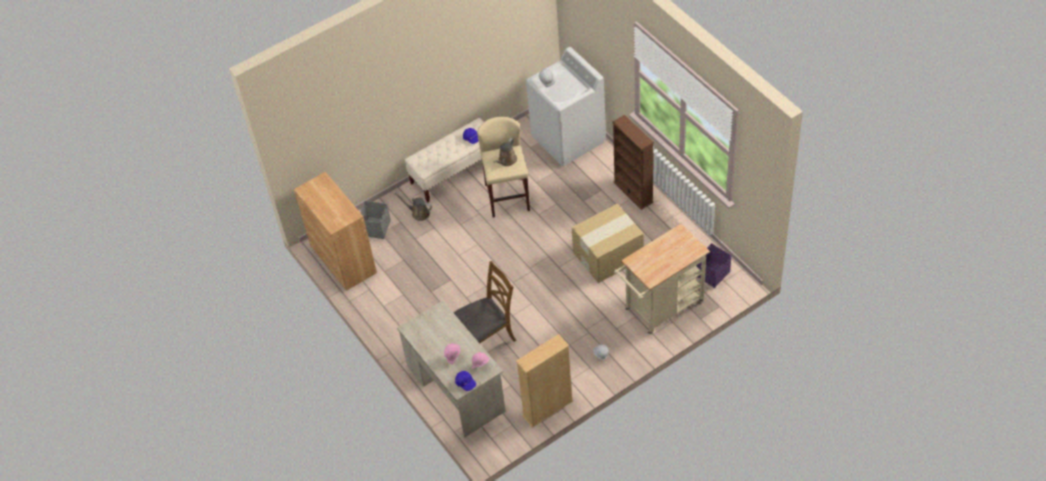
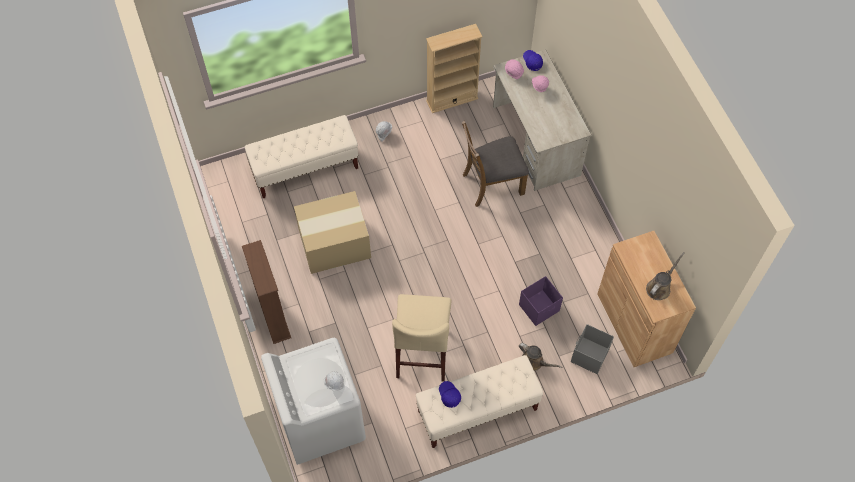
camera: 170 degrees left, 10 degrees up
brown watering can [494,138,517,166] -> brown watering can moved to [646,252,684,300]
beige cart [614,224,710,335] -> beige bench [245,115,359,198]
purple storage box [696,243,731,288] -> purple storage box moved to [519,276,563,326]

